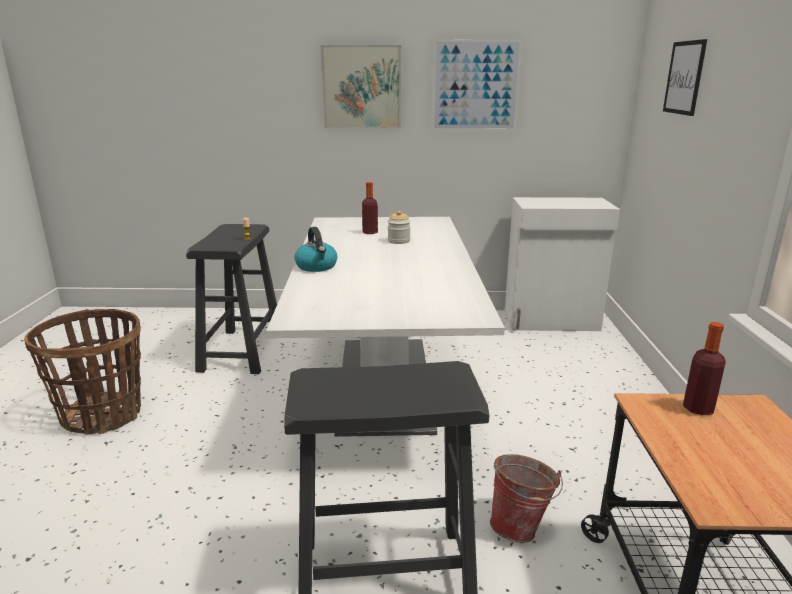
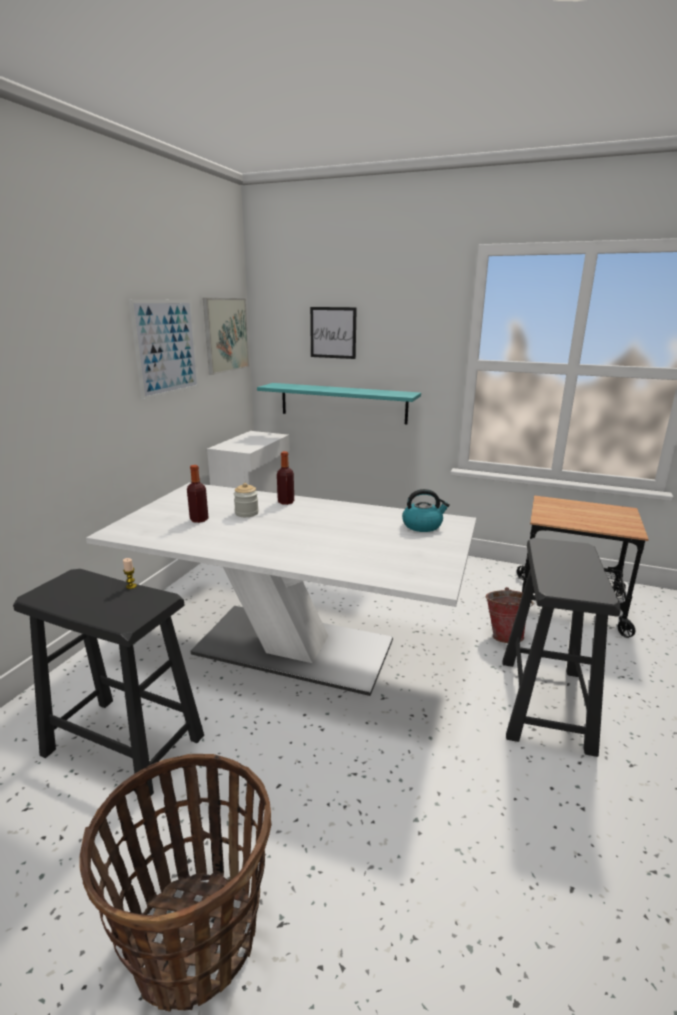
camera: 70 degrees left, 0 degrees up
kettle [294,227,337,272] -> kettle moved to [402,489,450,532]
picture [320,45,401,129] -> picture moved to [203,298,249,375]
bottle [683,322,726,416] -> bottle moved to [277,451,294,505]
none -> turquoise shelf [257,383,421,424]

